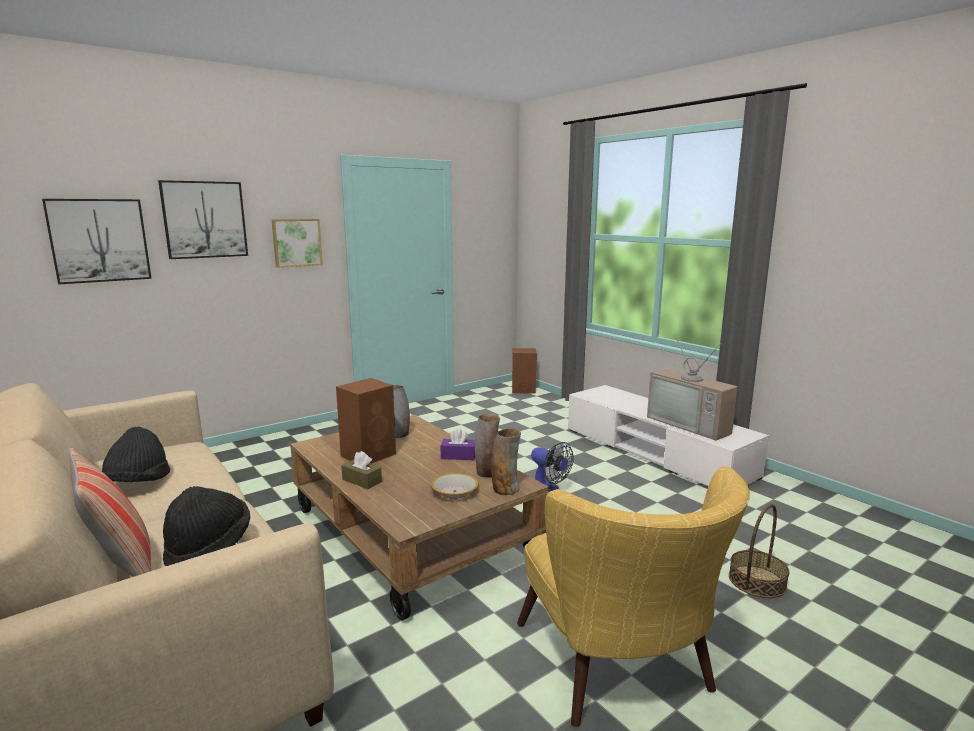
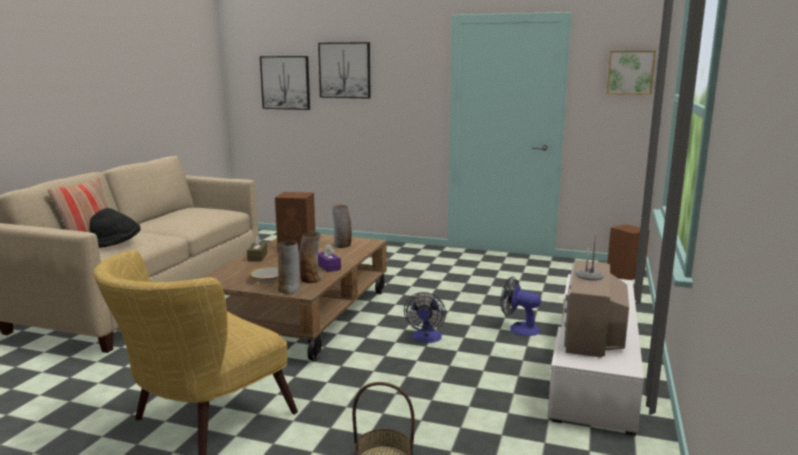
camera: 55 degrees right, 0 degrees up
black hat [102,427,170,482] -> none
picture [271,219,323,268] -> picture moved to [606,50,656,95]
none -> fan [500,277,541,336]

